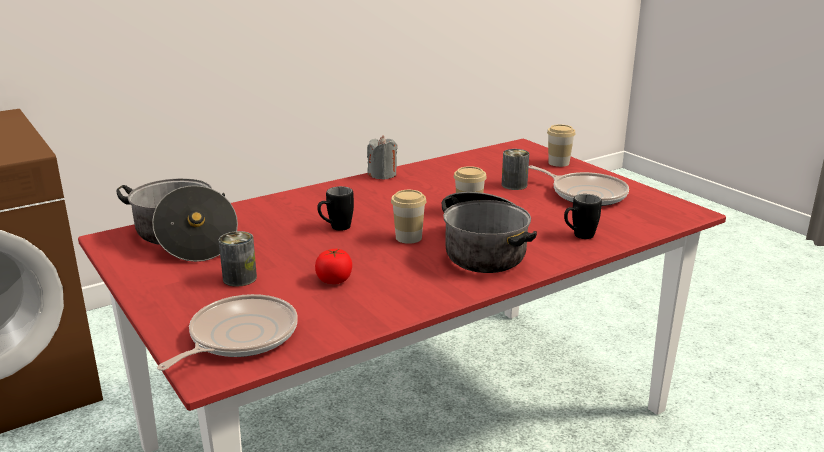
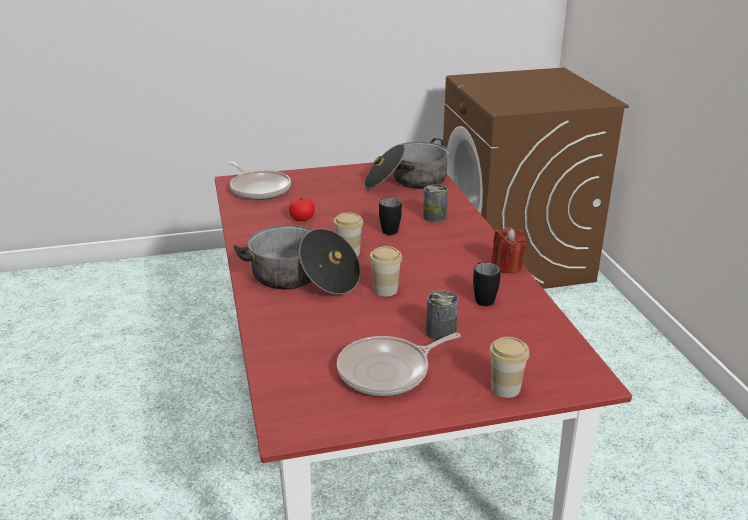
camera: 110 degrees right, 5 degrees up
can [219,231,257,287] -> can moved to [423,184,448,223]
grey candle [367,135,397,180] -> red candle [491,228,527,273]
black mug [564,194,602,239] -> black mug moved to [473,262,501,306]

